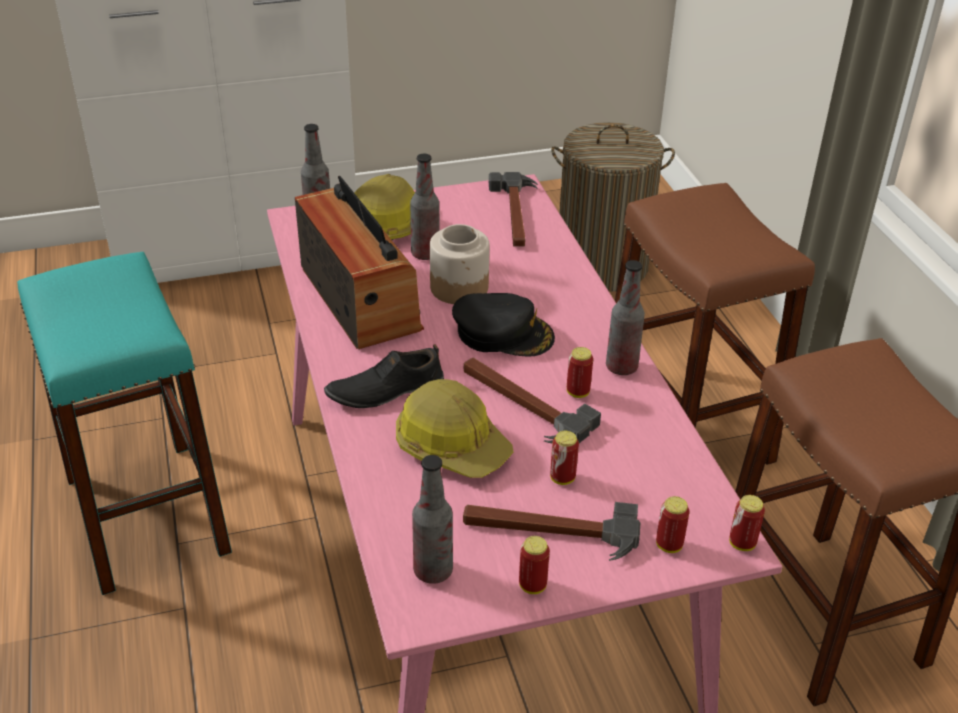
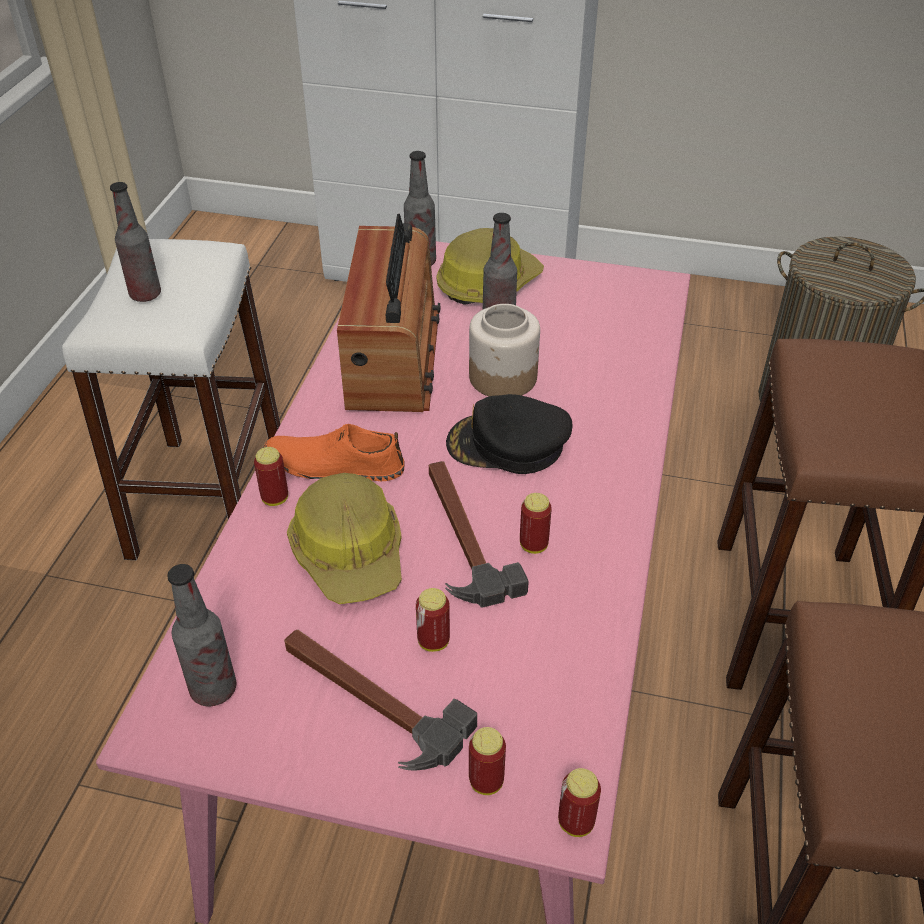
camera: 30 degrees right, 5 degrees up
turquoise stool [17,252,232,595] -> white stool [62,239,280,560]
black shoe [324,344,444,408] -> orange shoe [264,424,404,481]
black cap [452,293,555,357] -> black cap turned 135 degrees clockwise [446,394,572,474]
hammer [489,172,538,246] -> none
can [519,536,550,594] -> can moved to [254,447,288,506]
bottle [606,260,645,375] -> bottle moved to [110,182,161,302]

